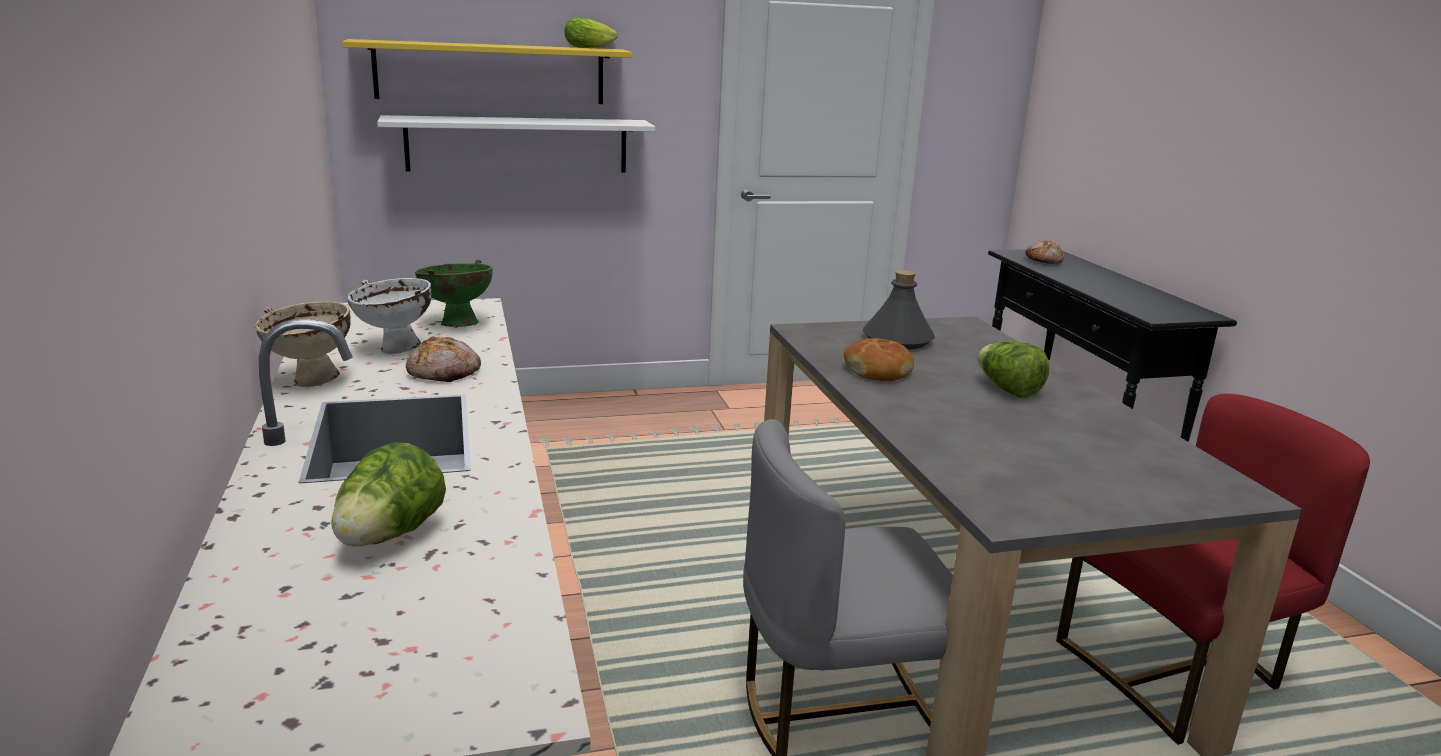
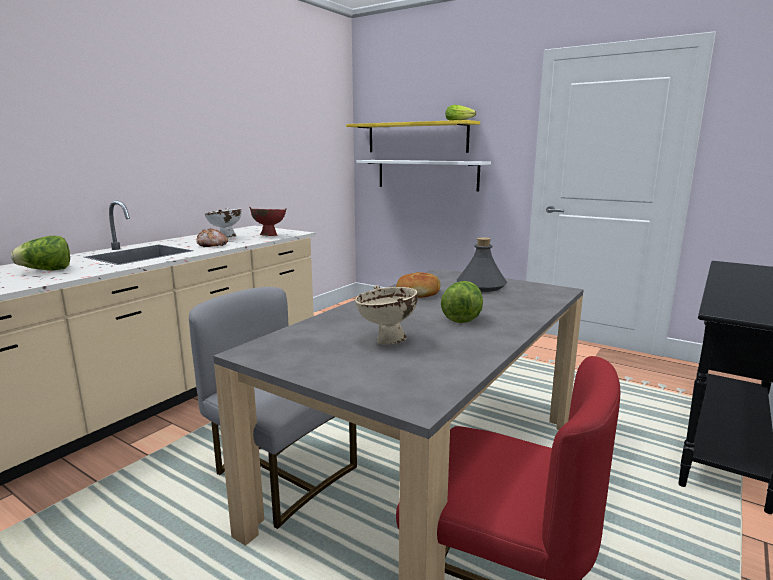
camera: 50 degrees right, 5 degrees down
beige bowl [255,302,351,387] -> beige bowl moved to [355,285,418,345]
green bowl [415,259,492,327] -> red bowl [249,207,287,236]
bread [1026,240,1064,264] -> none

